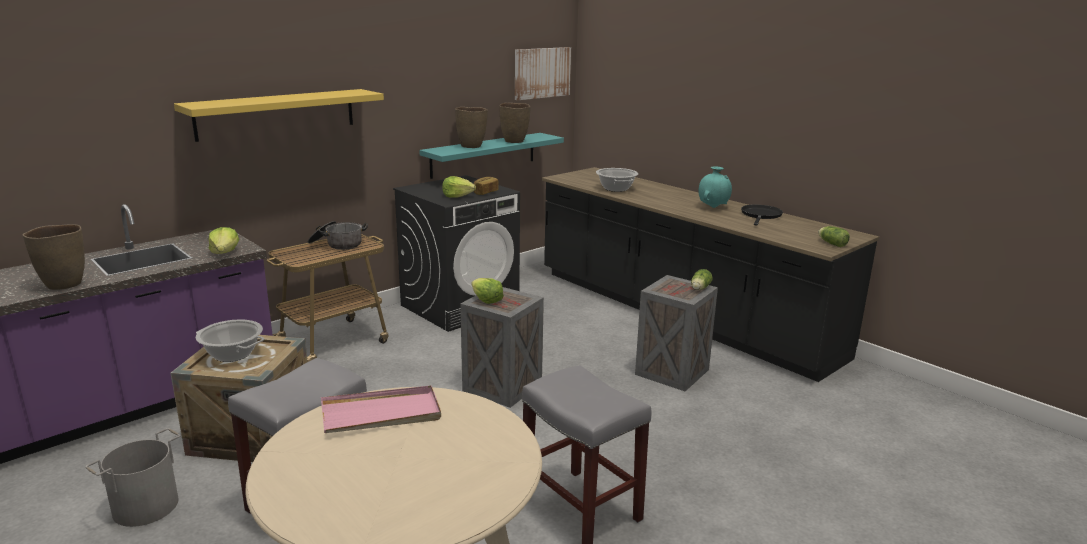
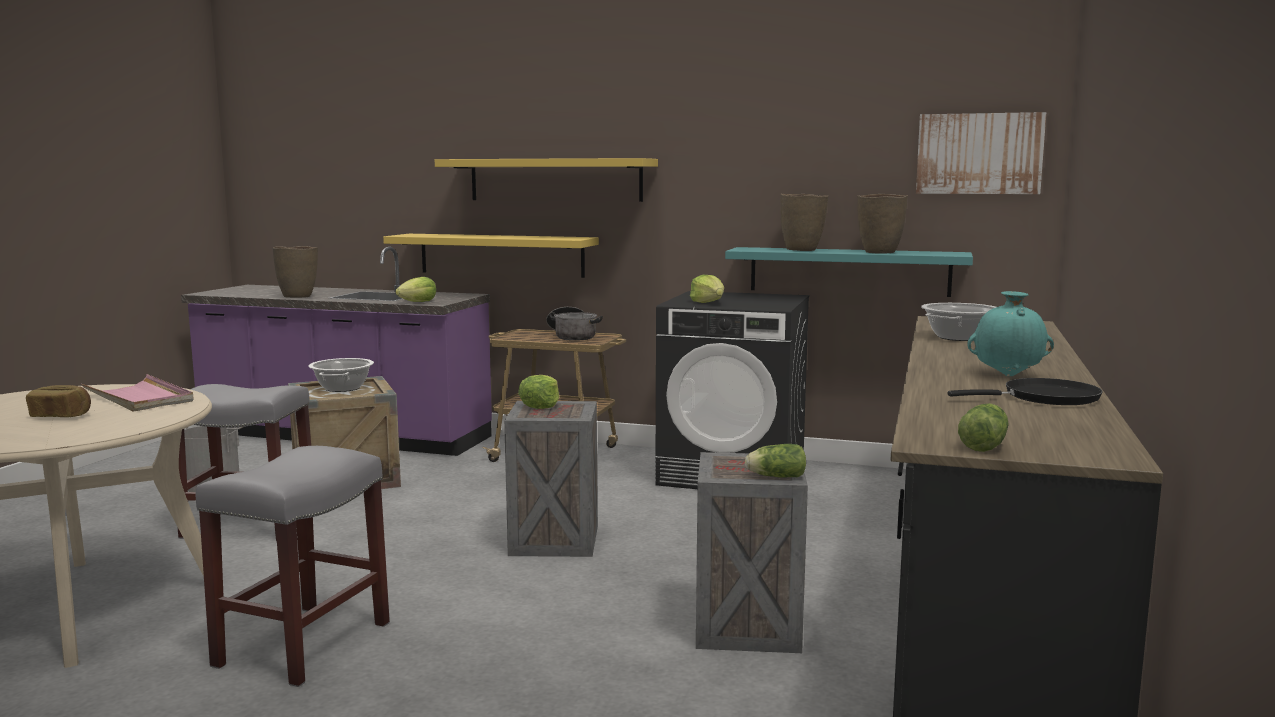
camera: 60 degrees right, 10 degrees down
bread [473,177,499,195] -> bread moved to [26,385,91,417]
none -> yellow shelf [383,234,599,278]

